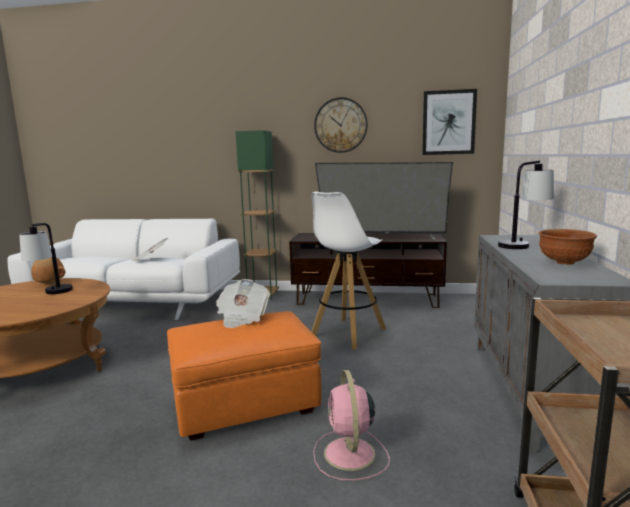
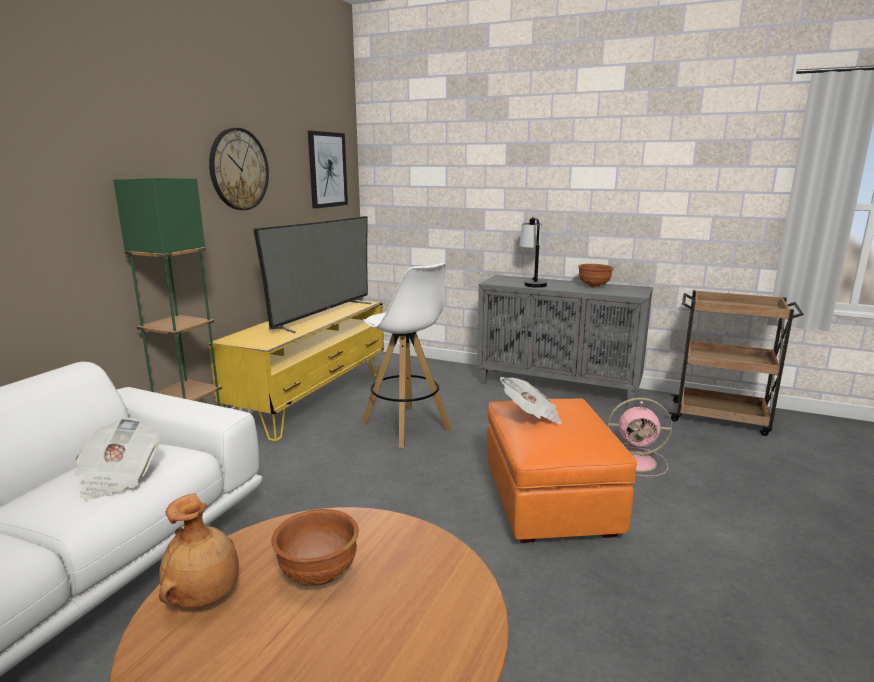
camera: 75 degrees left, 5 degrees up
table lamp [19,223,73,294] -> brown bowl [272,509,359,586]
brown tv stand [289,233,447,308] -> yellow tv stand [209,300,384,441]

